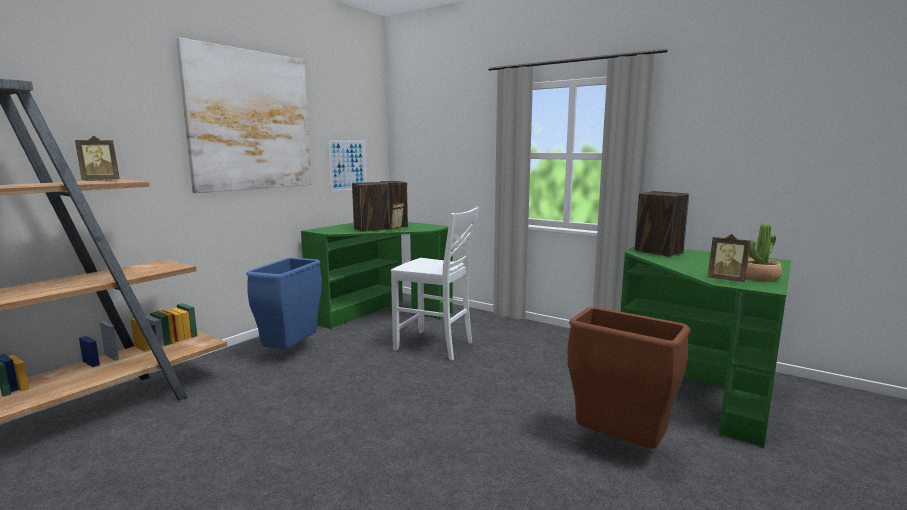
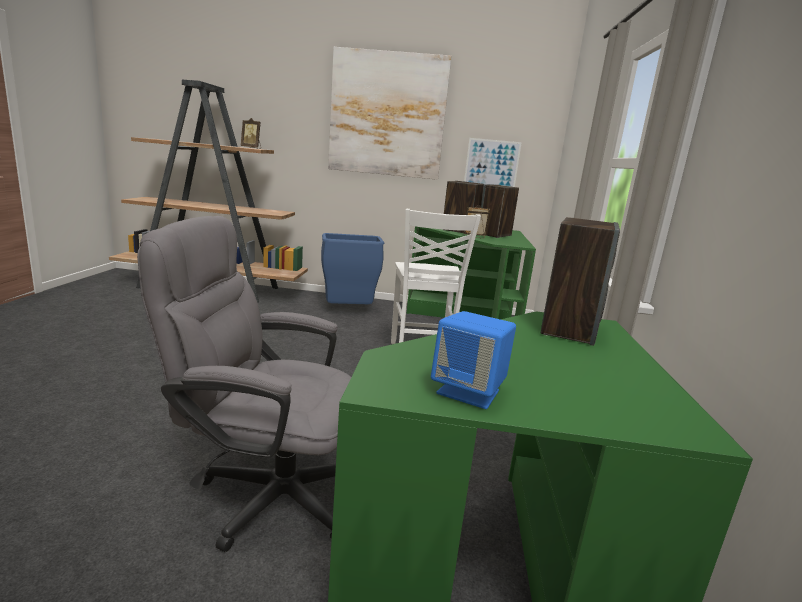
camera: 60 degrees right, 5 degrees up
brown trash can [567,307,690,449] -> grey office chair [137,216,351,552]
picture frame [707,234,751,282] -> none
potted plant [746,222,782,281] -> blue speaker [431,311,516,409]

